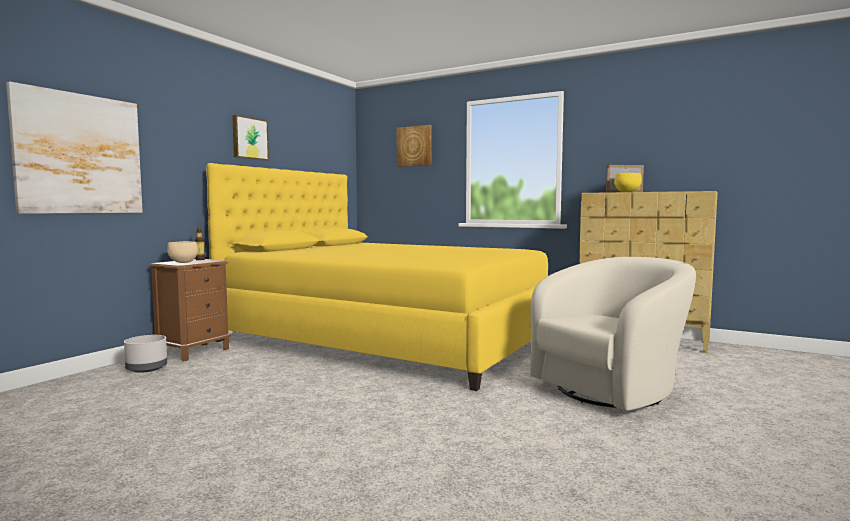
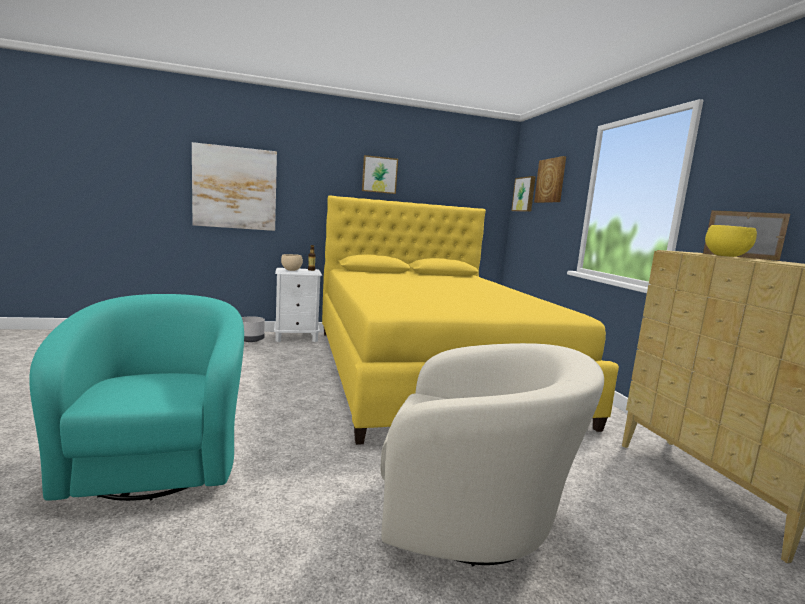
camera: 45 degrees right, 5 degrees up
brown nightstand [149,259,231,361] -> white nightstand [274,268,322,342]
none -> turquoise armchair [29,294,244,501]
none -> picture [511,176,536,212]

